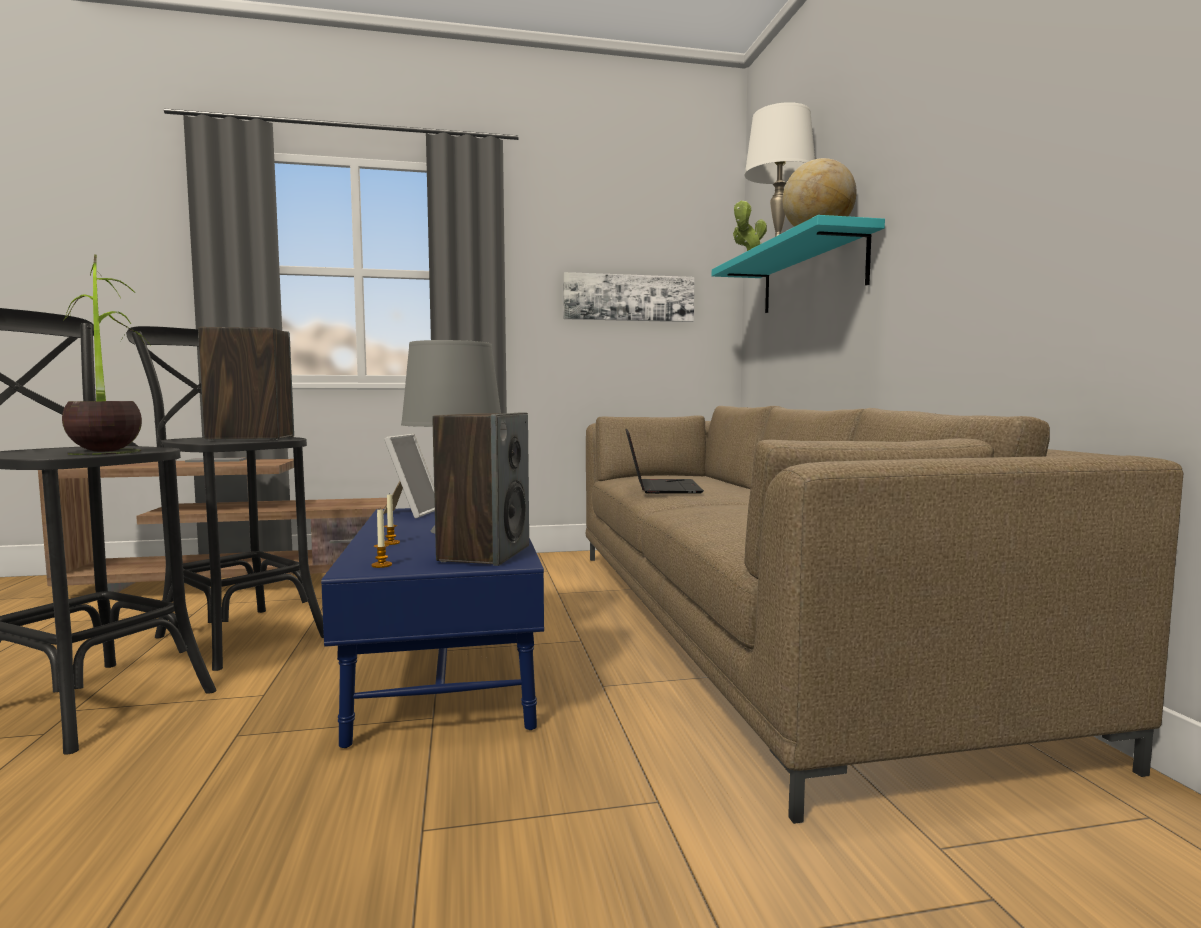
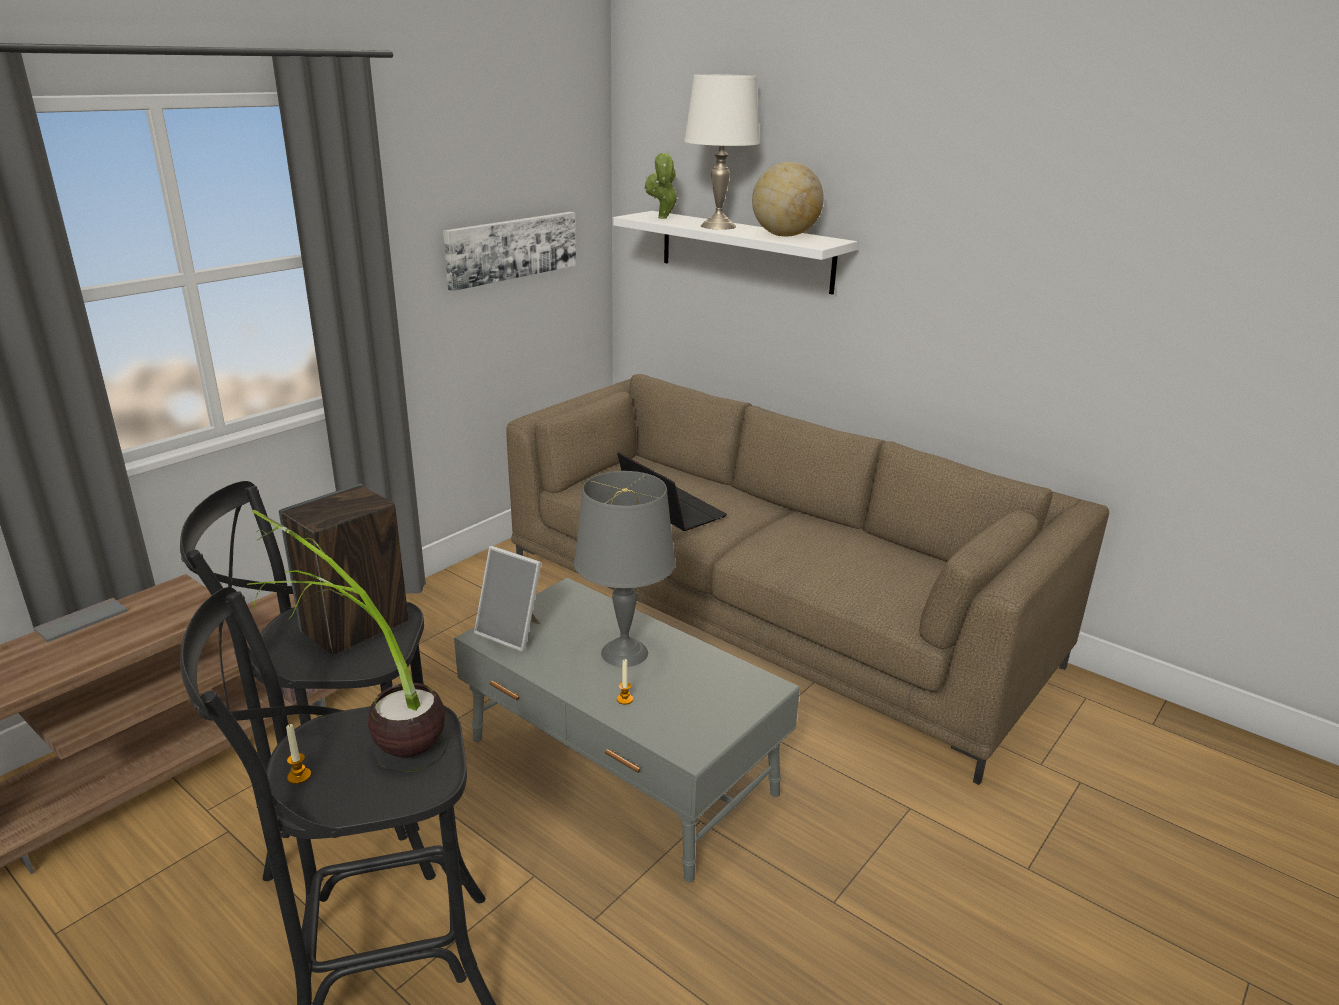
camera: 40 degrees left, 20 degrees up
blue coffee table [321,508,544,748] -> grey coffee table [454,578,800,882]
candle [372,510,392,568] -> candle moved to [286,724,311,784]
picture frame [383,434,435,518] -> picture frame turned 150 degrees clockwise [474,546,541,652]
speaker [433,412,529,566] -> none
turquoise shelf [712,215,885,313] -> white shelf [613,211,858,294]

